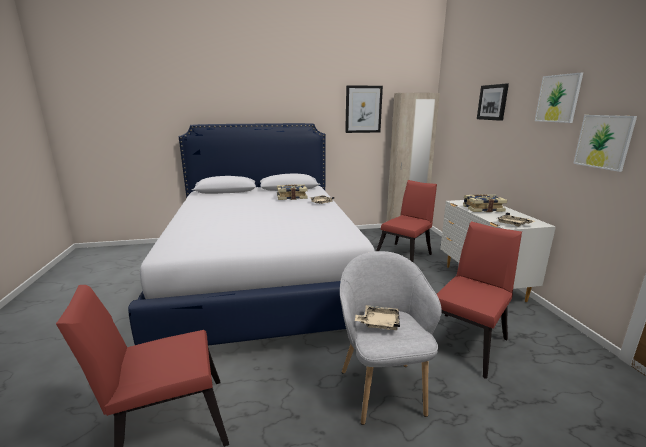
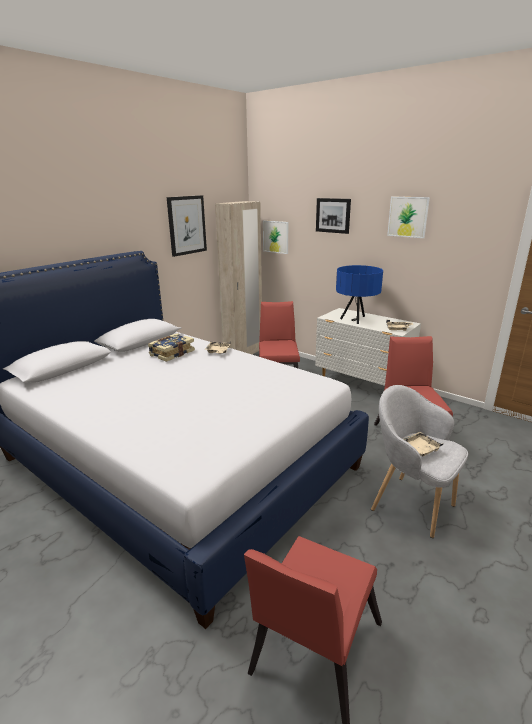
camera: 40 degrees left, 5 degrees up
book [463,194,507,212] -> blue table lamp [336,265,383,324]
picture [573,115,637,172] -> picture moved to [263,220,288,254]

